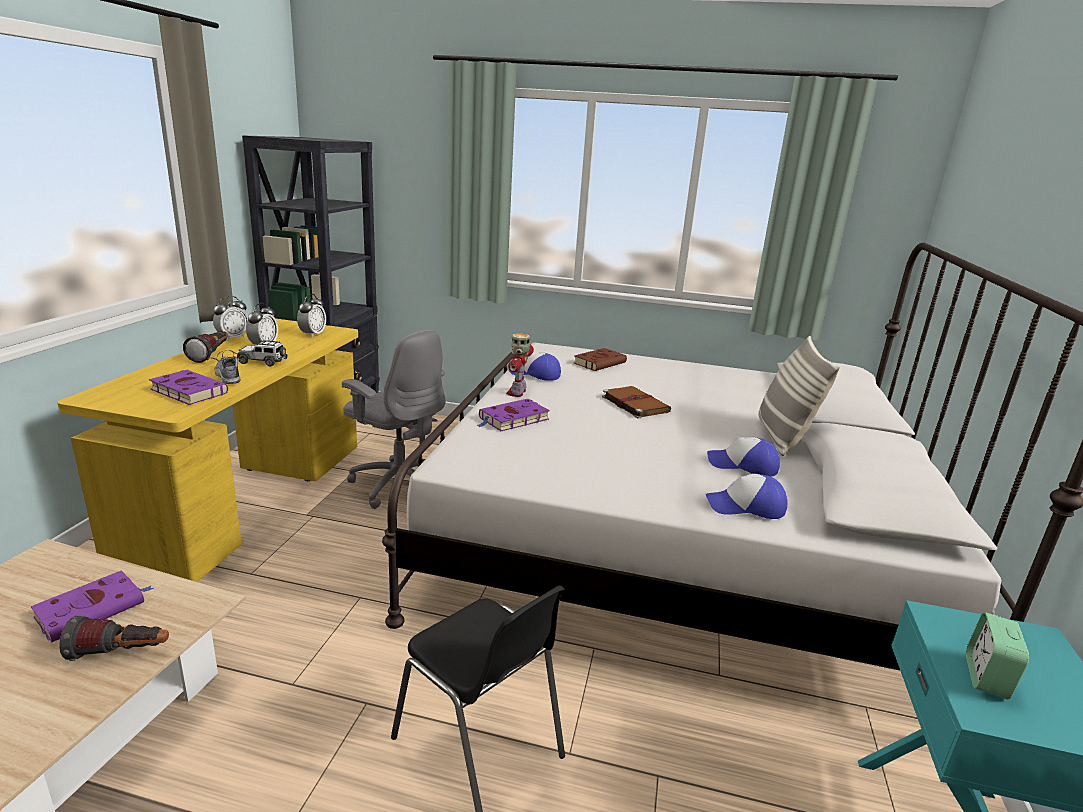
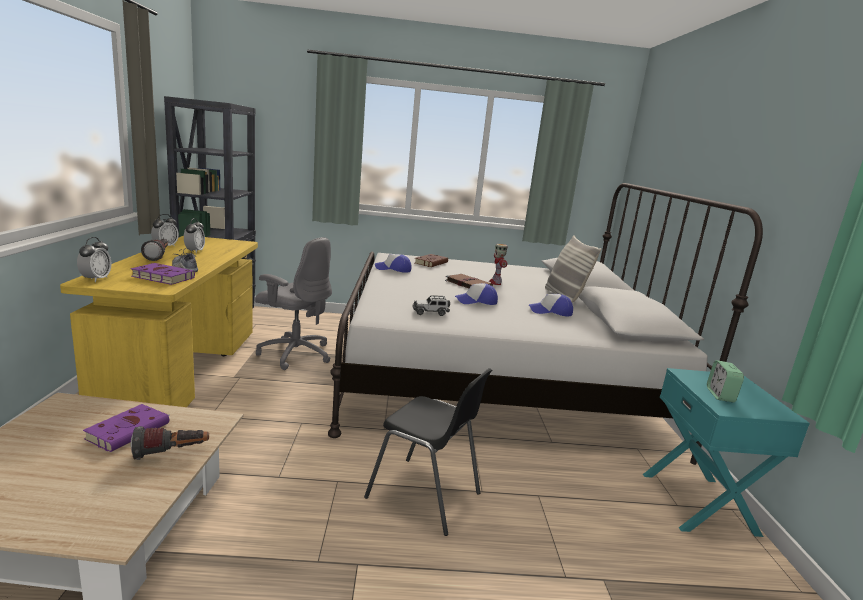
camera: 15 degrees left, 5 degrees down
toy car [236,340,288,366] -> toy car moved to [412,295,450,316]
alarm clock [297,294,326,337] -> alarm clock moved to [77,237,112,282]
purple book [477,399,550,431] -> none
toy robot [506,333,534,397] -> toy robot moved to [489,244,508,285]
cap [706,474,787,519] -> cap moved to [455,283,498,305]

